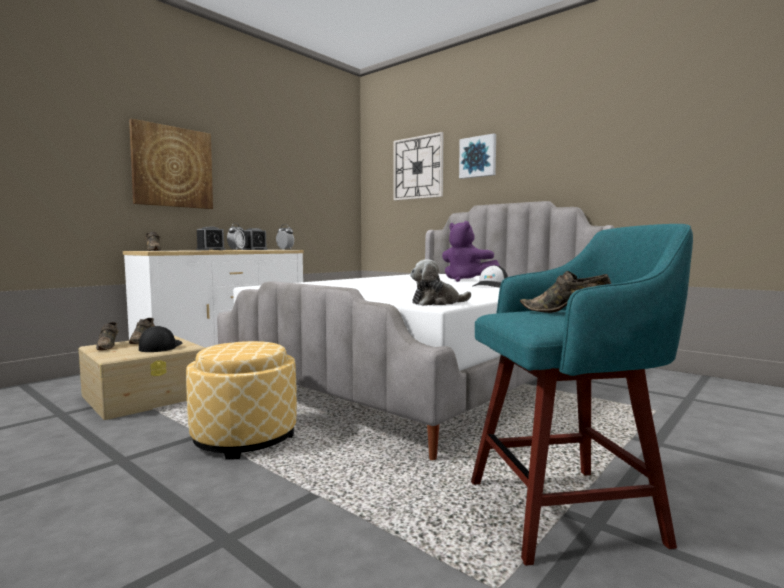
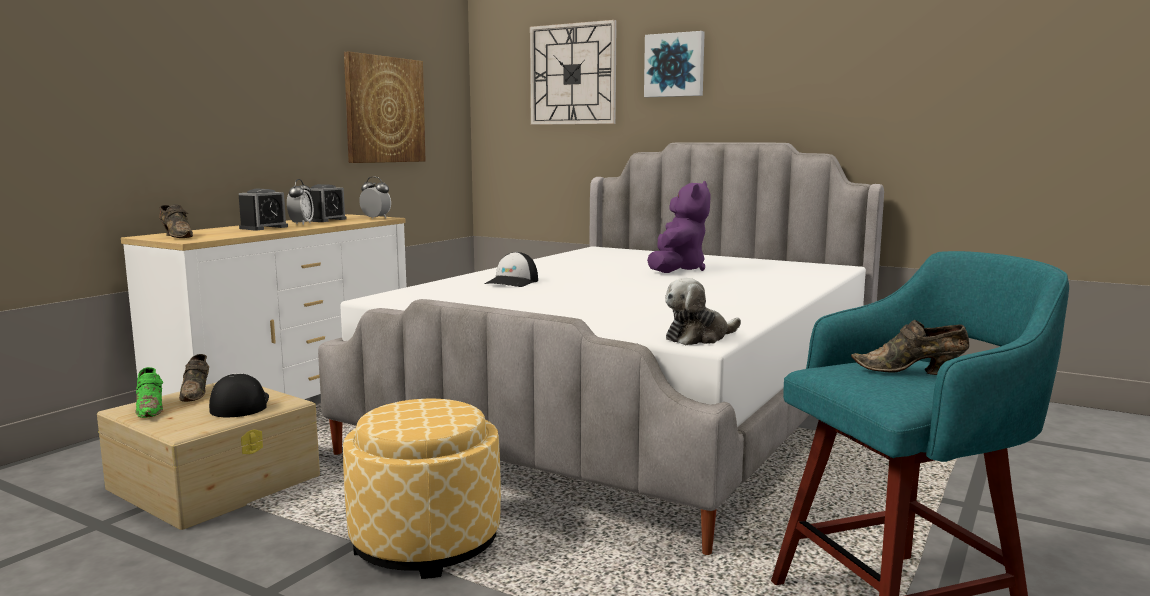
camera: 10 degrees left, 5 degrees up
brown shoe [96,322,118,350] -> green shoe [135,367,163,418]
picture [129,119,213,209] -> picture moved to [344,51,425,163]
purple plush toy [442,221,500,282] -> purple plush toy turned 105 degrees counterclockwise [647,181,710,273]
cap [473,265,508,288] -> cap moved to [485,252,538,287]

